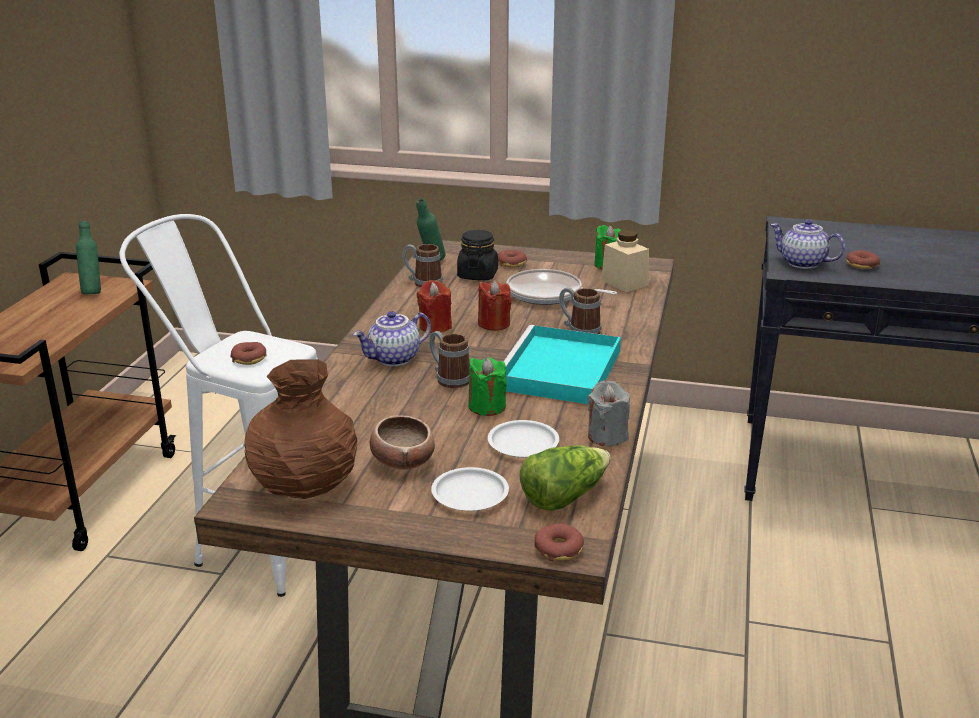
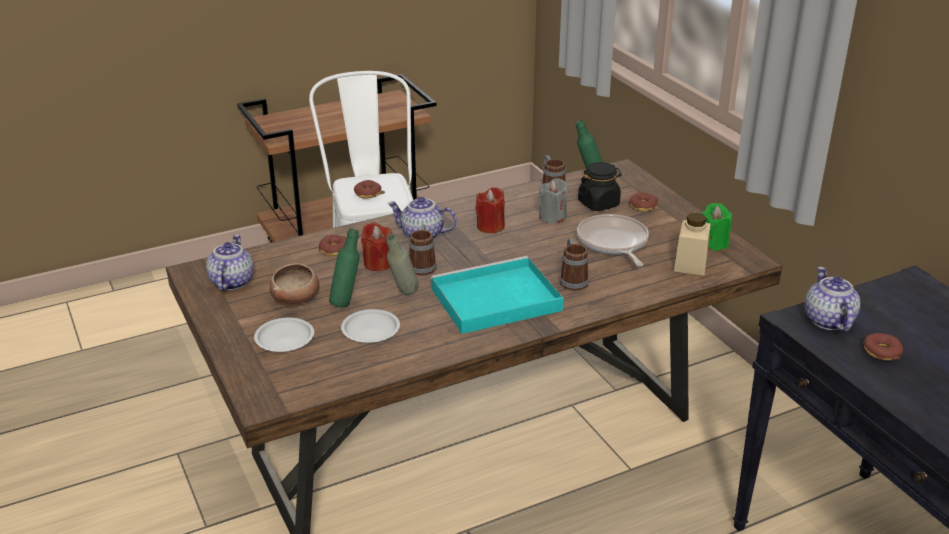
camera: 50 degrees right, 5 degrees up
green bottle [76,221,101,294] -> green bottle moved to [329,228,359,308]
brown vase [244,359,358,499] -> teapot [206,234,254,290]
green candle [468,357,507,416] -> grey bottle [386,234,419,295]
red candle [478,280,511,331] -> red candle moved to [361,222,393,271]
lettuce [520,445,611,511] -> none
donut [534,523,584,562] -> donut moved to [319,235,346,256]
grey candle [587,381,630,446] -> grey candle moved to [538,178,567,224]

